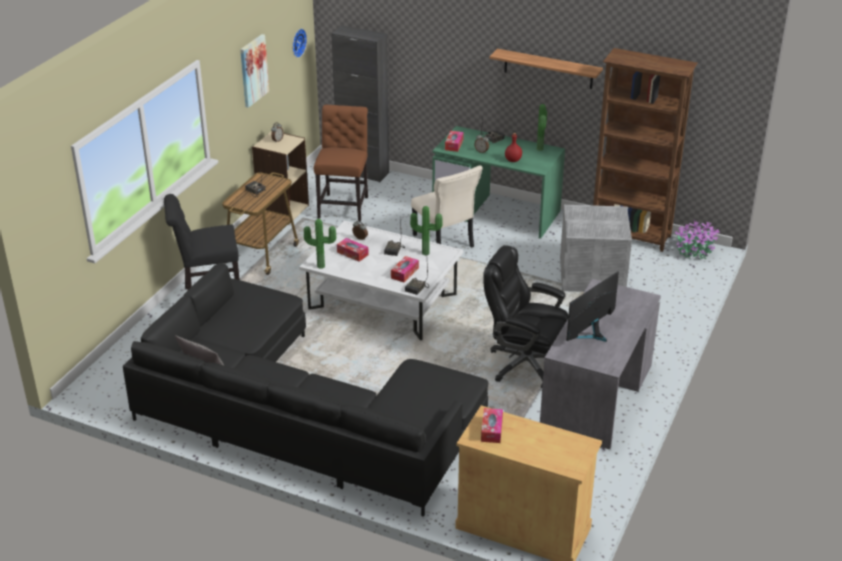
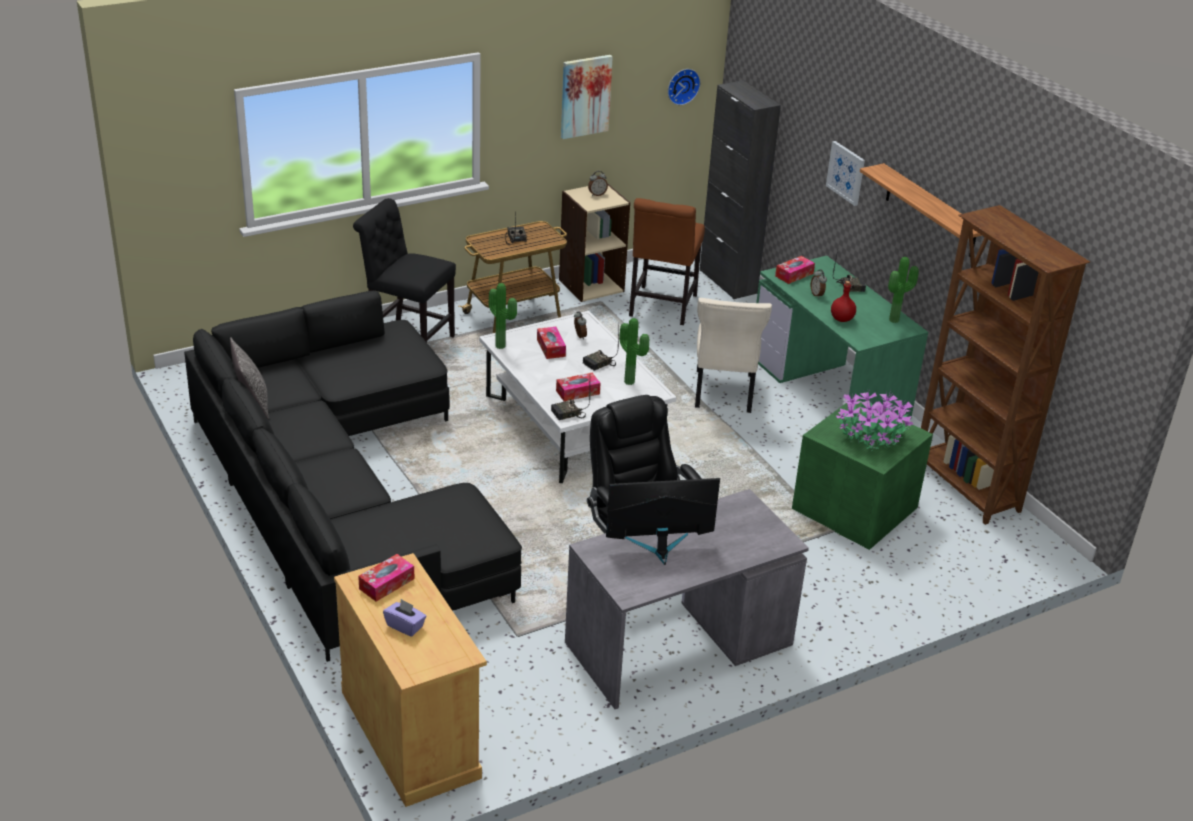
camera: 35 degrees right, 0 degrees up
brown chair [314,105,368,221] -> brown chair turned 150 degrees clockwise [629,198,705,325]
grey storage box [560,205,632,292] -> green storage box [792,398,933,550]
potted plant [675,221,720,259] -> potted plant moved to [836,390,913,451]
none -> purple tissue box [383,599,426,637]
none -> picture [826,141,865,206]

